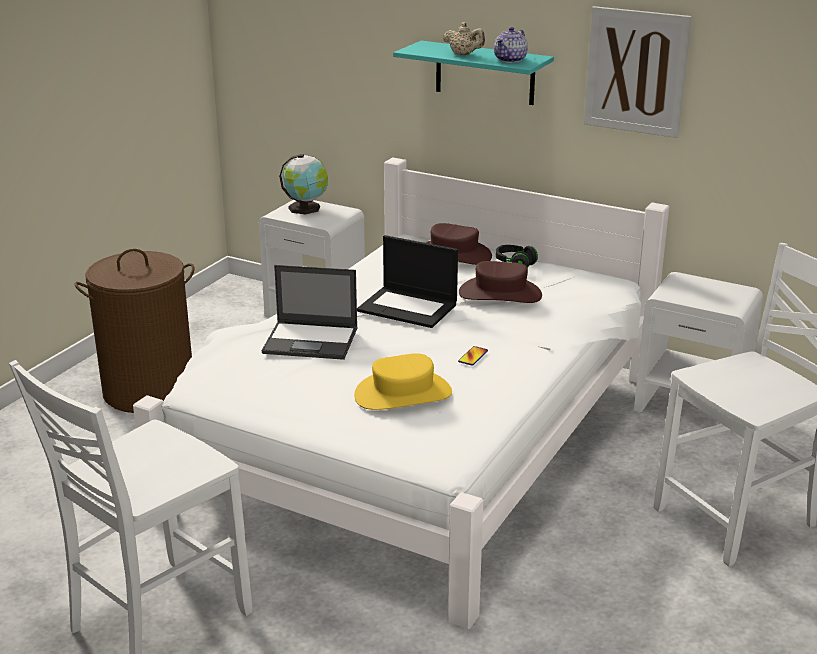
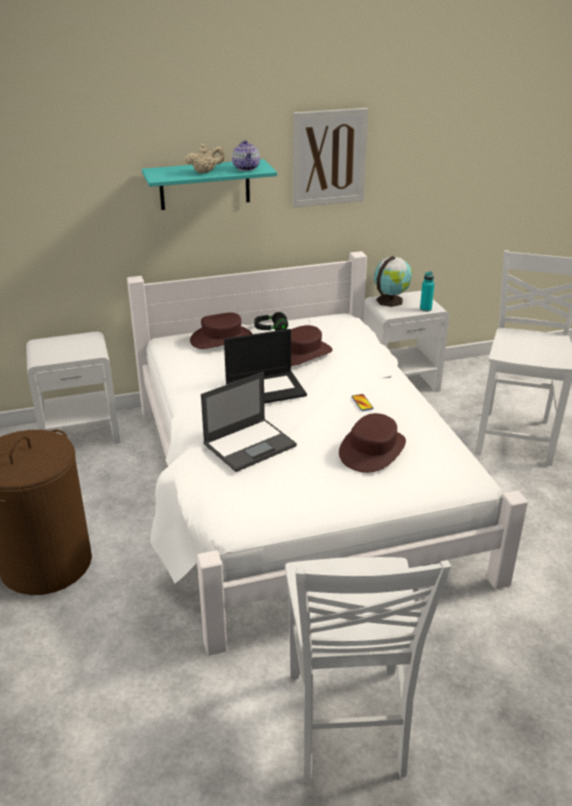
camera: 45 degrees left, 5 degrees up
globe [279,154,328,214] -> globe moved to [374,256,412,307]
yellow hat [354,353,452,410] -> brown hat [339,413,406,473]
none -> turquoise bottle [420,271,434,312]

